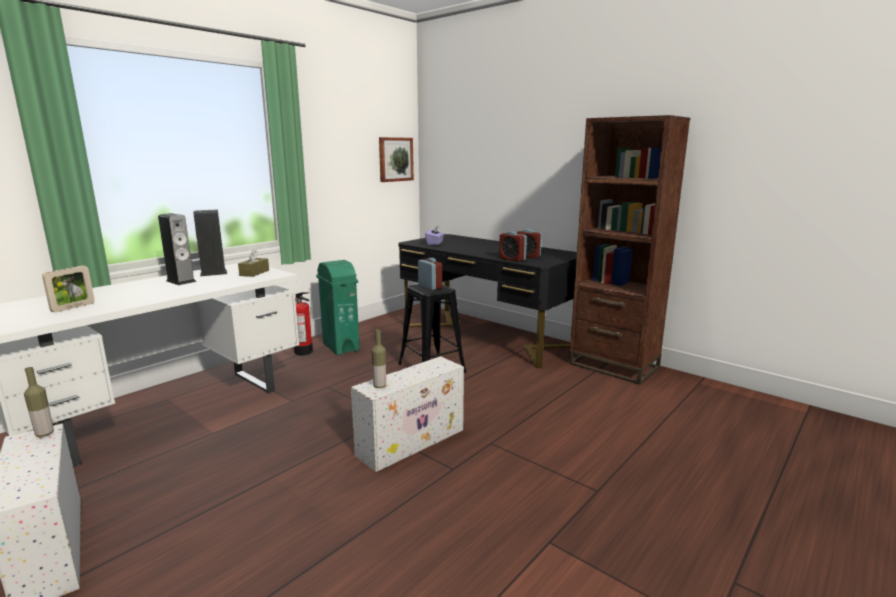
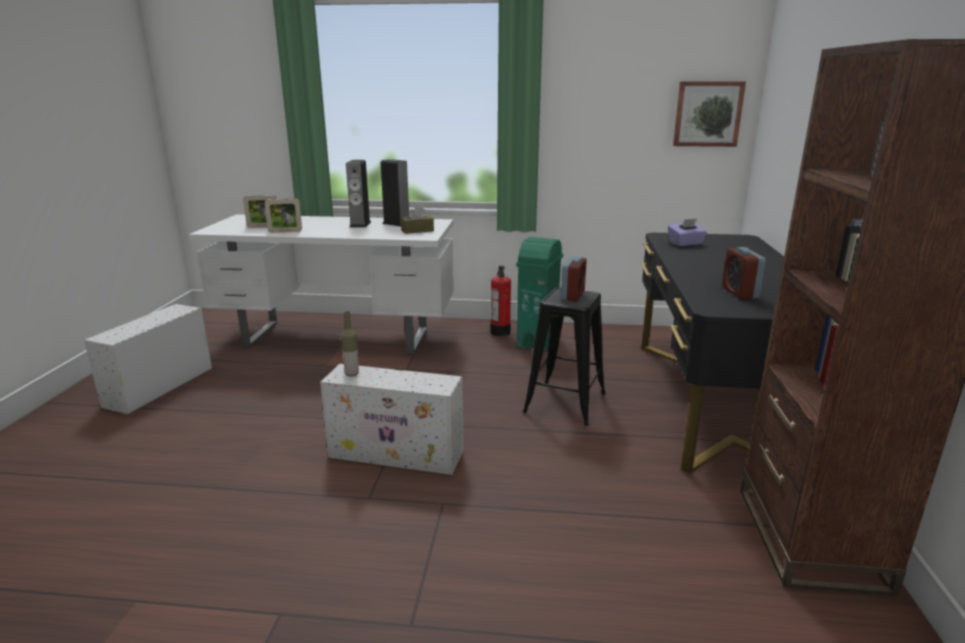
camera: 55 degrees right, 5 degrees up
bottle [24,367,54,437] -> none
alarm clock [499,231,527,262] -> none
none -> picture frame [264,198,302,233]

